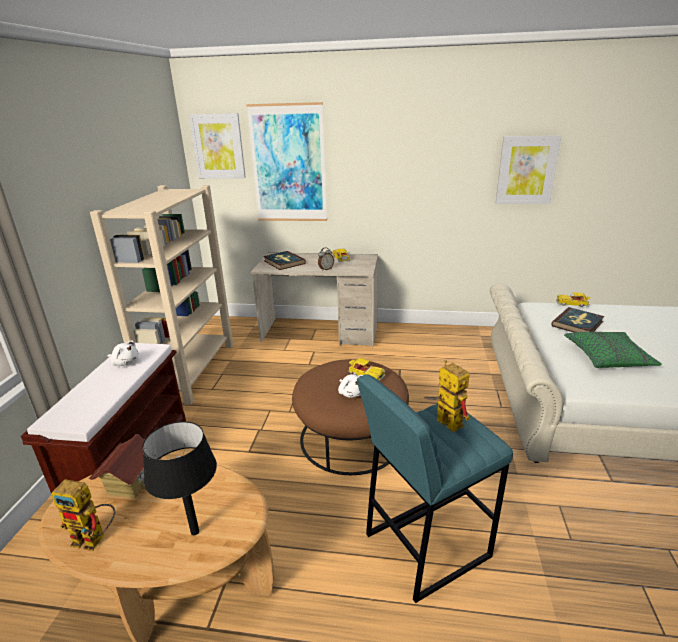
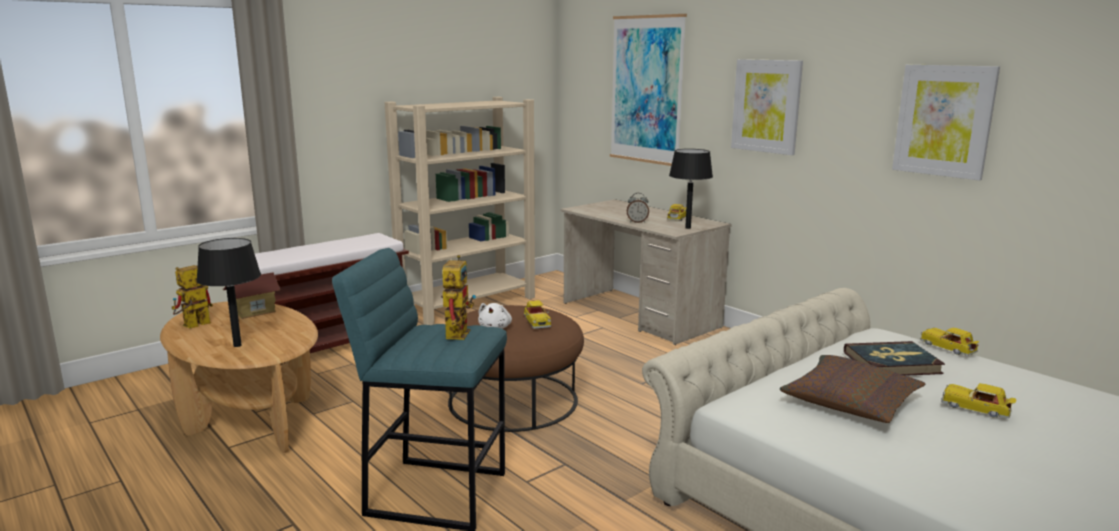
camera: 40 degrees right, 10 degrees down
toy robot [51,479,115,551] -> toy robot turned 75 degrees clockwise [172,265,213,328]
white plush toy [108,340,138,366] -> none
picture [189,113,246,179] -> picture moved to [731,59,803,155]
book [263,251,306,270] -> none
green pillow [564,332,662,368] -> brown pillow [780,355,925,423]
none -> black table lamp [669,149,713,229]
none -> toy car [941,383,1016,418]

